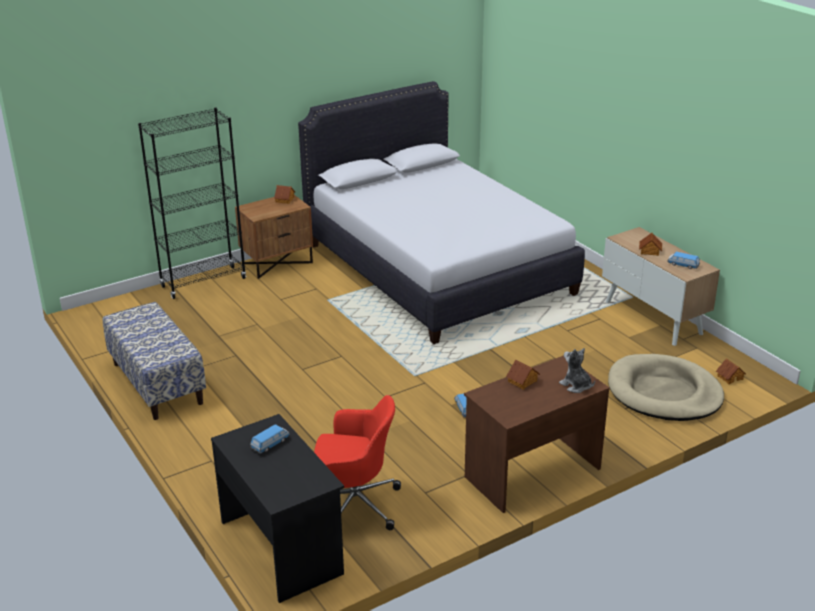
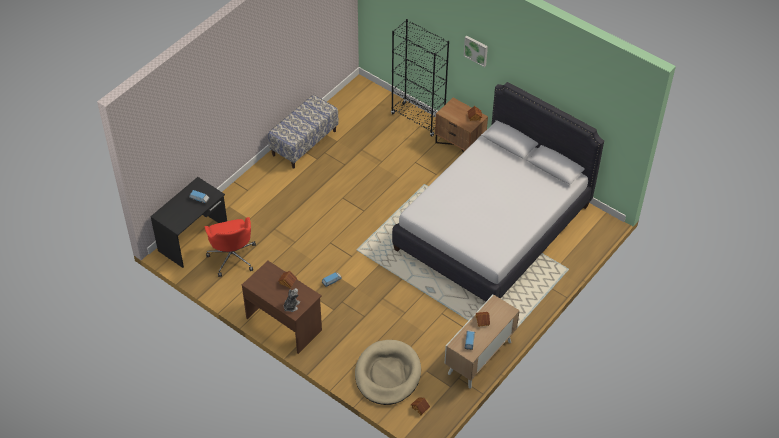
camera: 70 degrees right, 20 degrees up
none -> picture [464,36,488,67]

